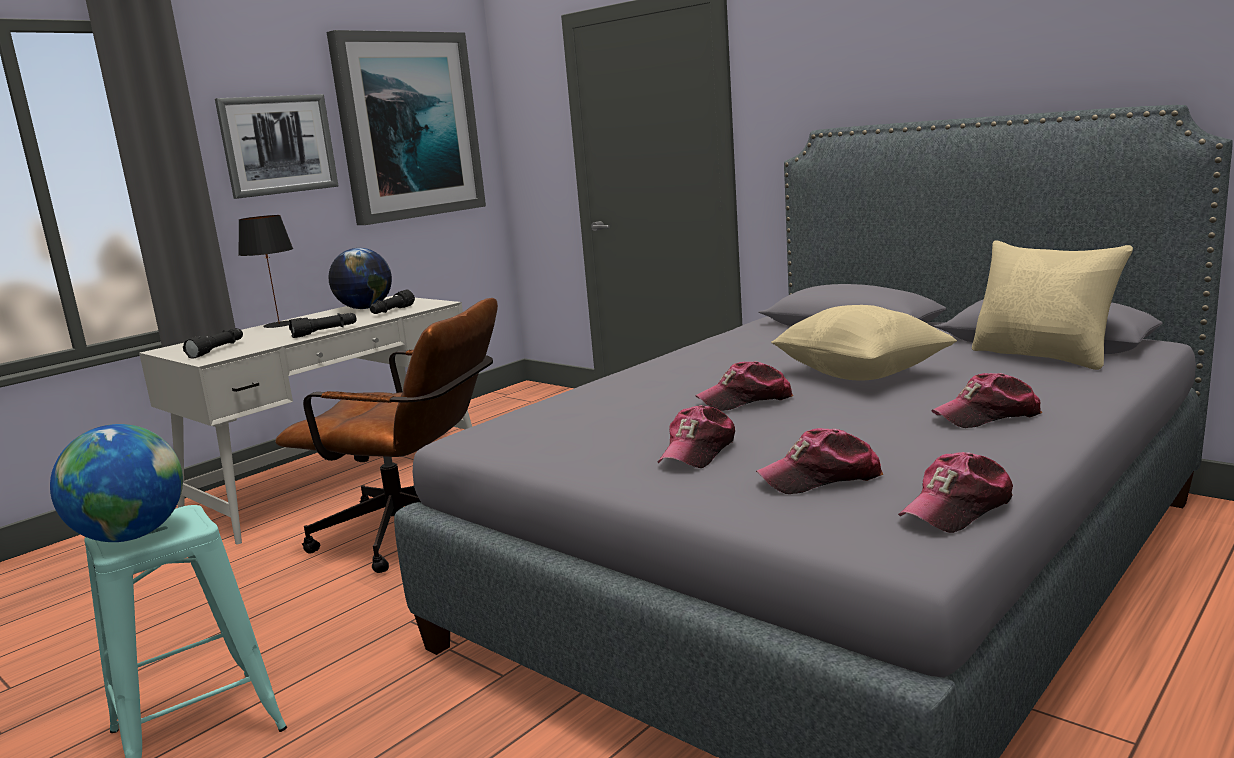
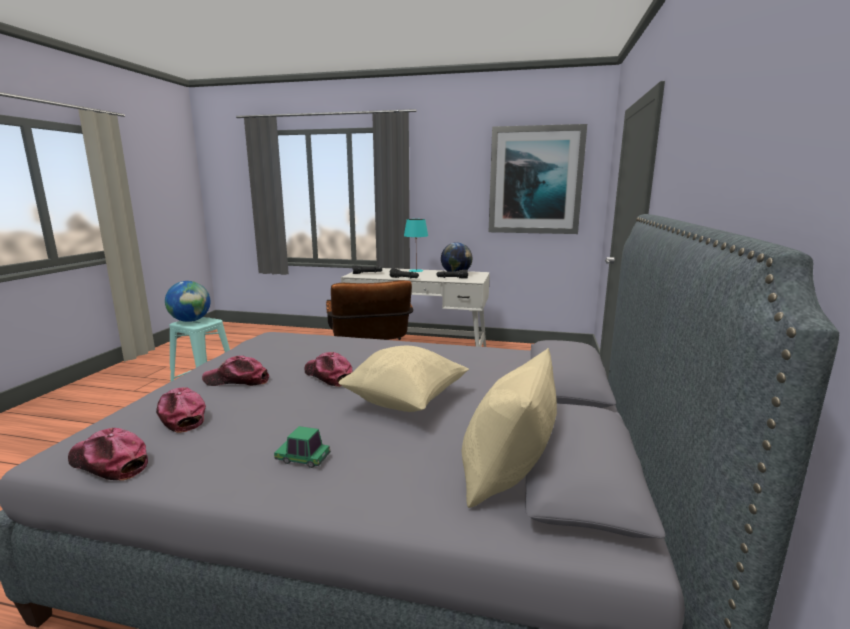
camera: 60 degrees right, 0 degrees up
picture [215,94,339,199] -> none
black table lamp [238,215,293,328] -> turquoise table lamp [404,219,428,272]
cap [932,373,1043,428] -> toy car [274,426,331,468]

